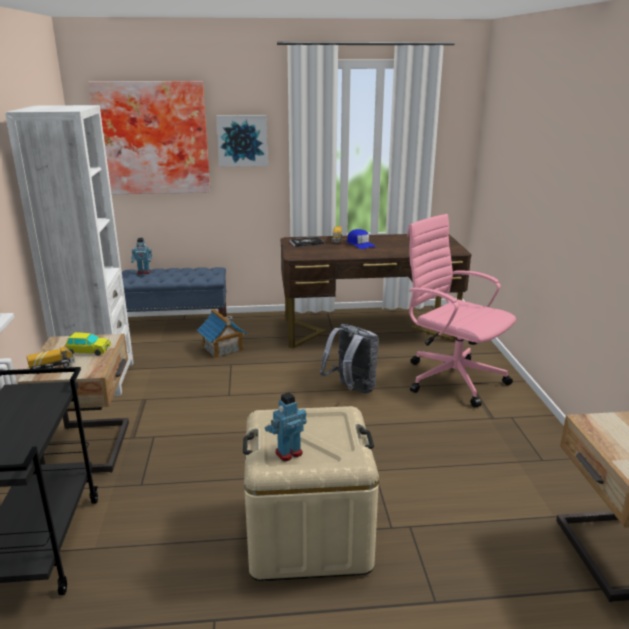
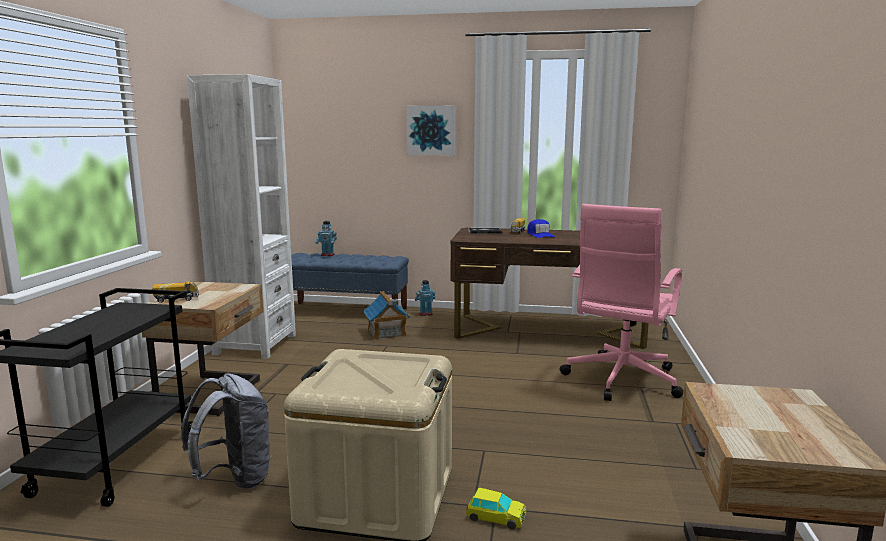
camera: 15 degrees right, 10 degrees down
toy car [65,332,111,356] -> toy car moved to [466,488,526,530]
picture [88,81,210,194] -> none
toy robot [265,392,307,461] -> toy robot moved to [415,280,435,316]
grey backpack [320,324,379,394] -> grey backpack moved to [181,374,271,489]
pink office chair [407,214,516,407] -> pink office chair turned 120 degrees counterclockwise [560,204,684,401]

